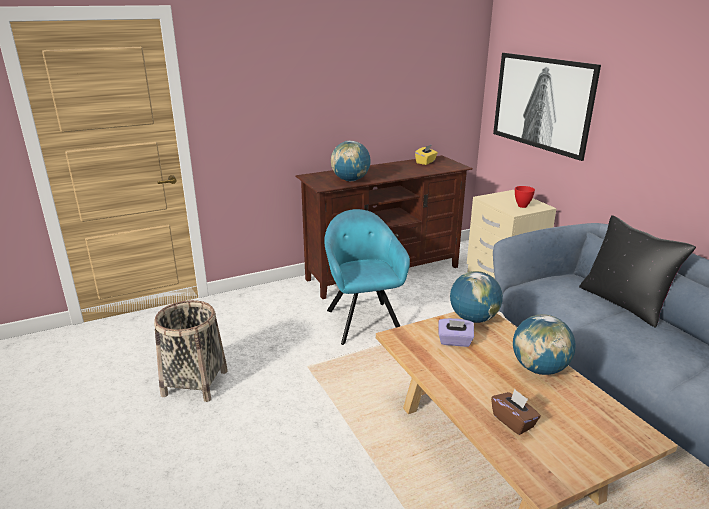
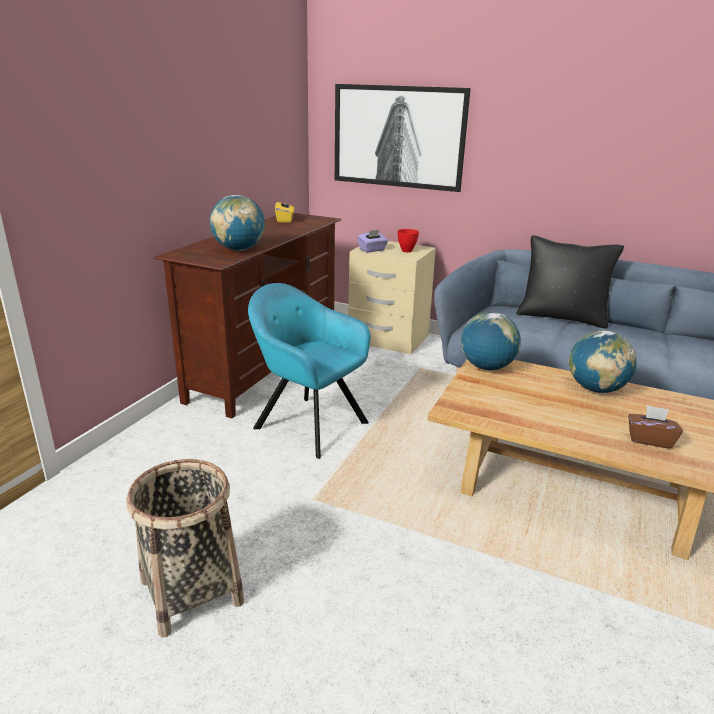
camera: 40 degrees left, 0 degrees up
purple tissue box [439,318,474,347] -> purple tissue box moved to [357,230,388,253]

